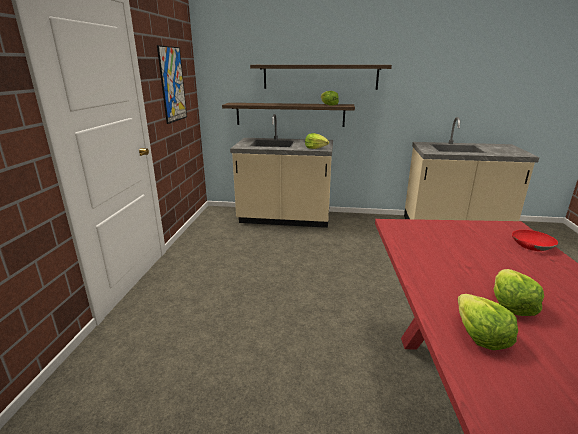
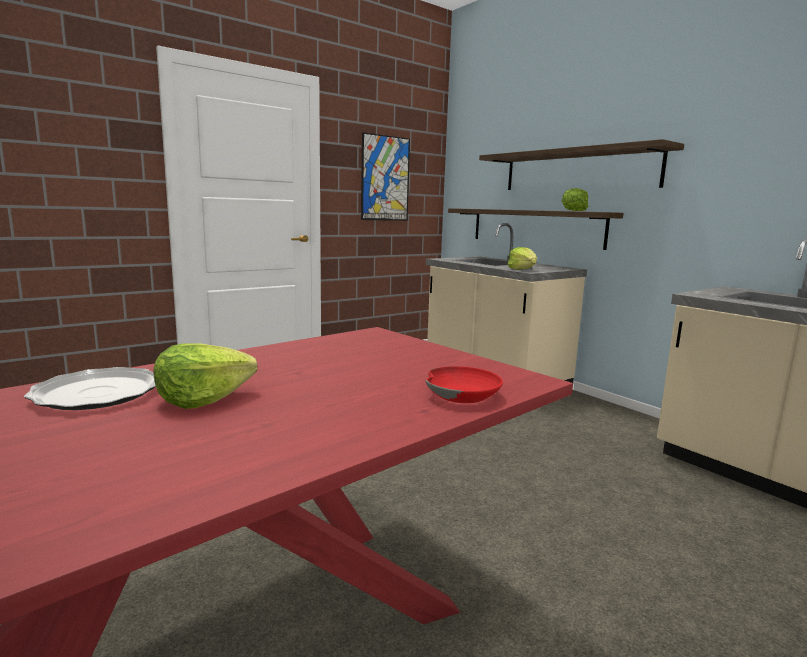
camera: 45 degrees right, 10 degrees down
lettuce [458,294,518,350] -> plate [24,367,156,410]

